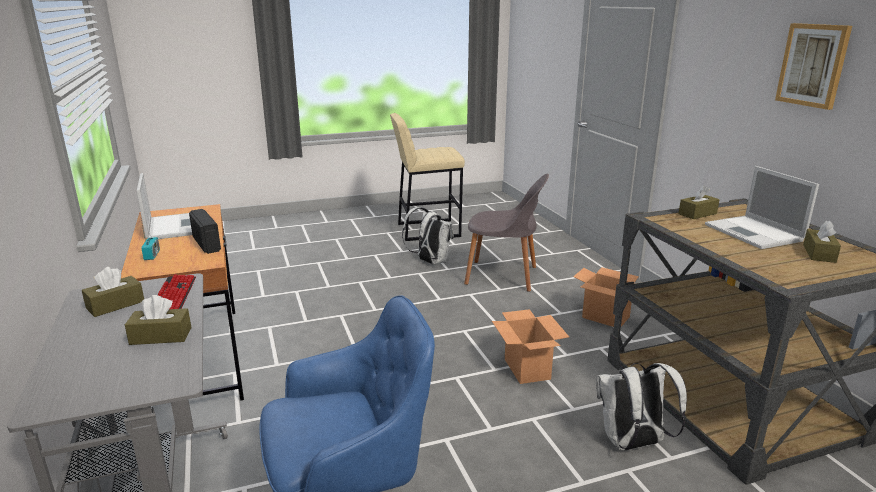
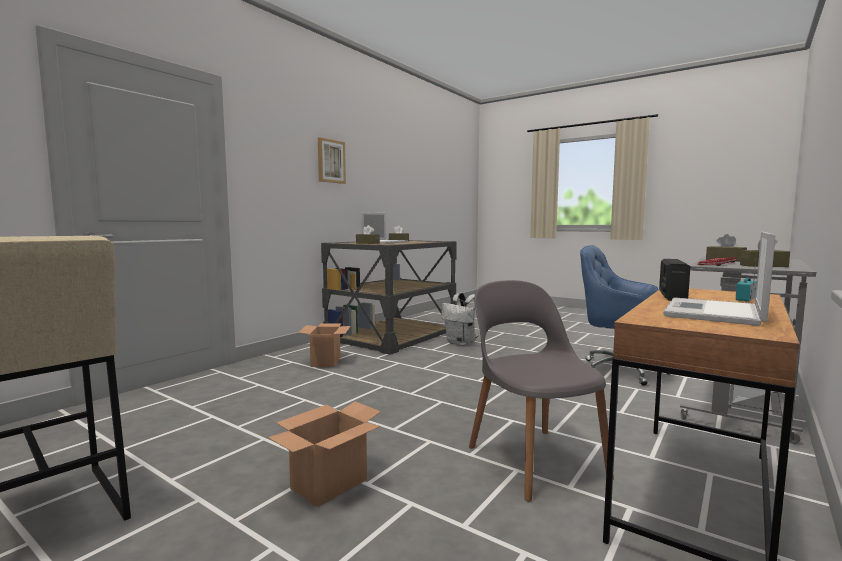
camera: 125 degrees left, 15 degrees down
white backpack [402,207,454,265] -> none
grey chair [464,174,549,292] -> grey chair moved to [469,280,614,502]
cardboard box [492,309,569,384] -> cardboard box moved to [268,401,381,507]

